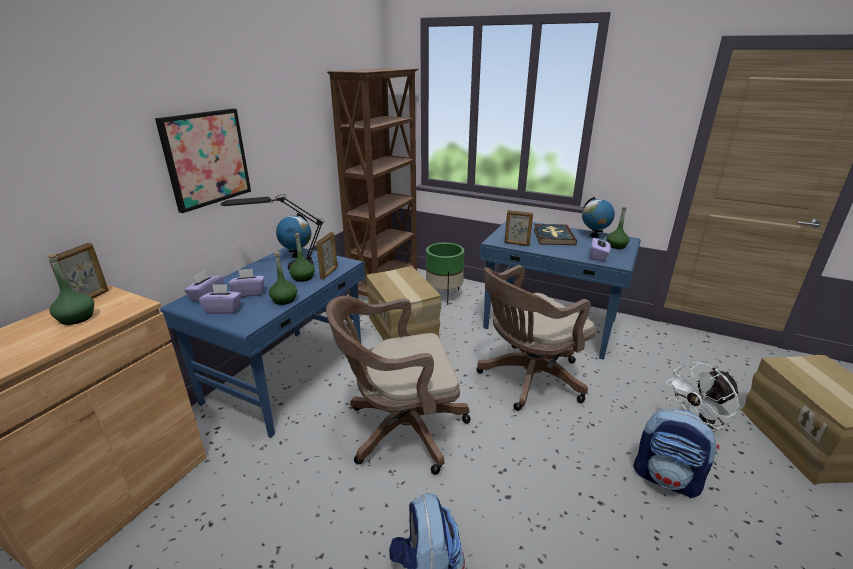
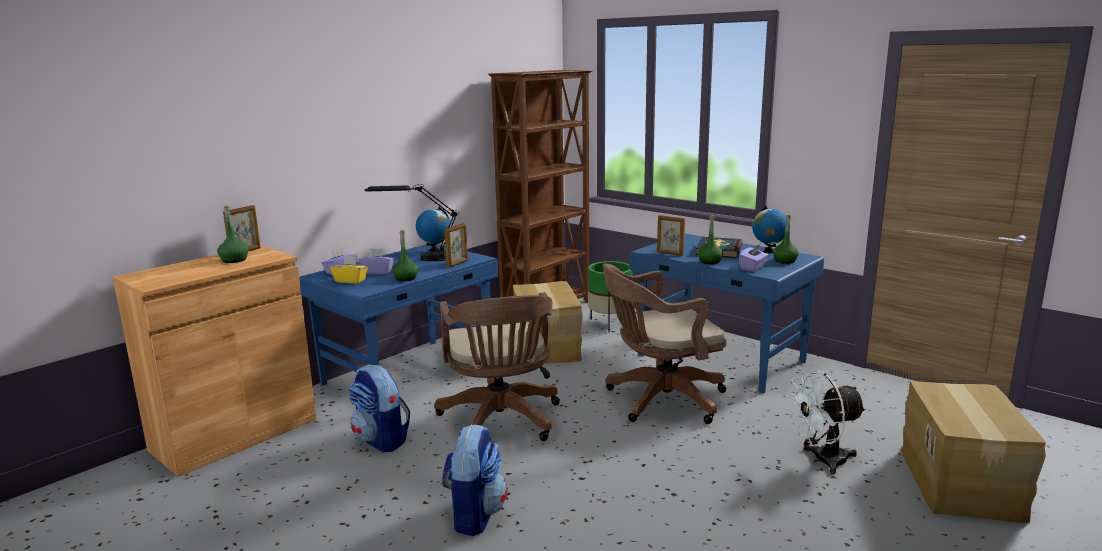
camera: 15 degrees right, 10 degrees down
picture [155,109,251,213] -> none
purple tissue box [199,284,241,314] -> yellow tissue box [330,256,368,284]
green bottle [289,233,315,282] -> green bottle moved to [698,215,723,264]
brown office chair [326,296,471,475] -> brown office chair turned 105 degrees counterclockwise [434,292,560,441]
backpack [633,409,719,498] -> backpack moved to [348,364,410,453]

